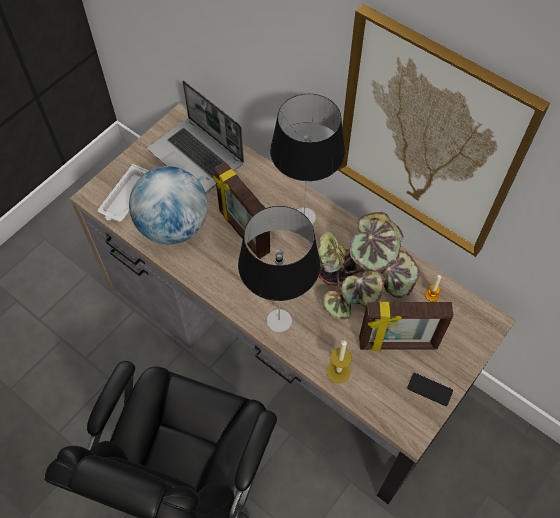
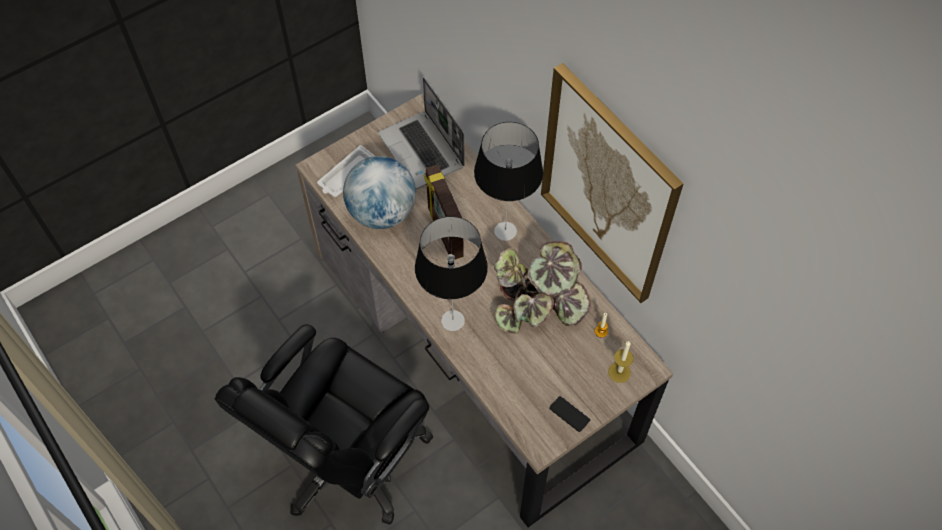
camera: 15 degrees right, 0 degrees up
candle [326,340,352,383] -> candle moved to [608,341,634,383]
picture frame [359,302,454,351] -> none

